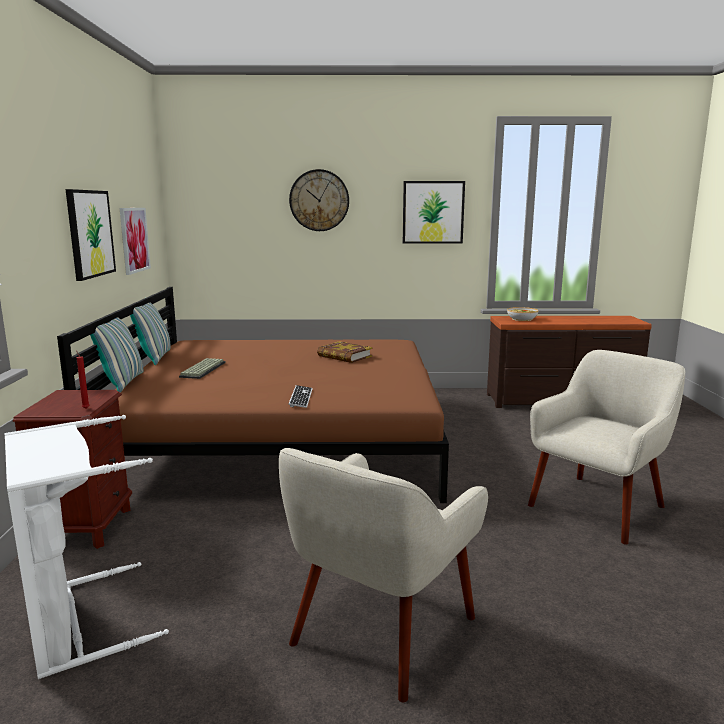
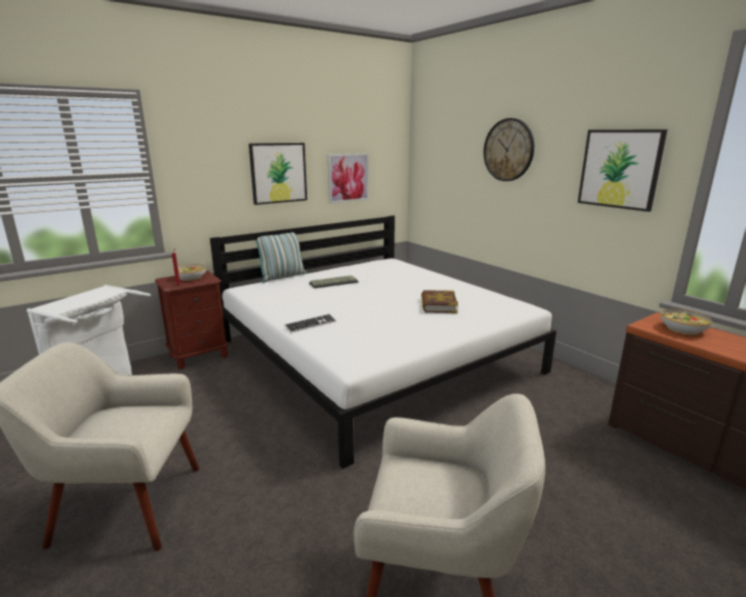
camera: 55 degrees right, 5 degrees up
brown bed [57,287,449,503] -> white bed [210,215,556,469]
pillow [130,303,171,365] -> none
none -> bowl [173,264,206,281]

